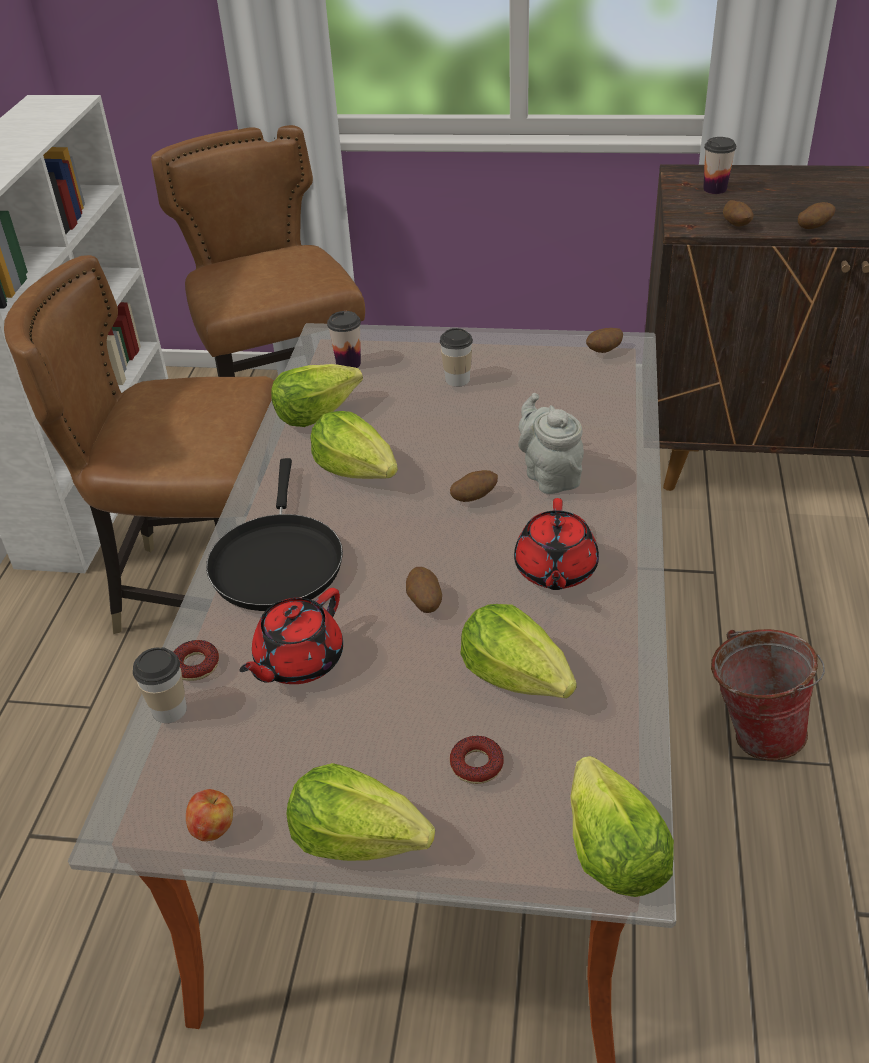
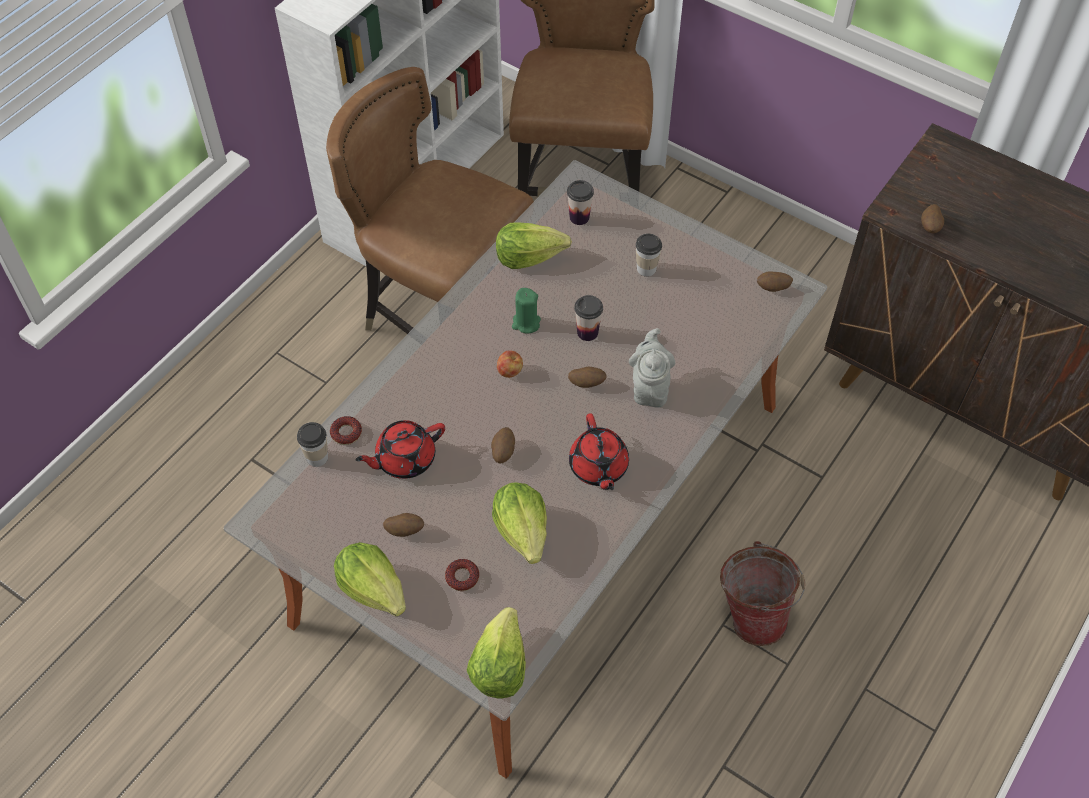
camera: 25 degrees right, 15 degrees up
apple [186,789,233,841] -> apple moved to [497,351,523,378]
black frying pan [206,458,343,611] -> none
lettuce [310,411,398,479] -> green candle [512,288,541,333]
red teapot [514,498,599,590] -> red teapot turned 45 degrees counterclockwise [569,413,629,490]
cup [703,137,736,194] -> cup moved to [574,295,603,341]
potato [798,202,836,229] -> potato moved to [383,513,424,537]

